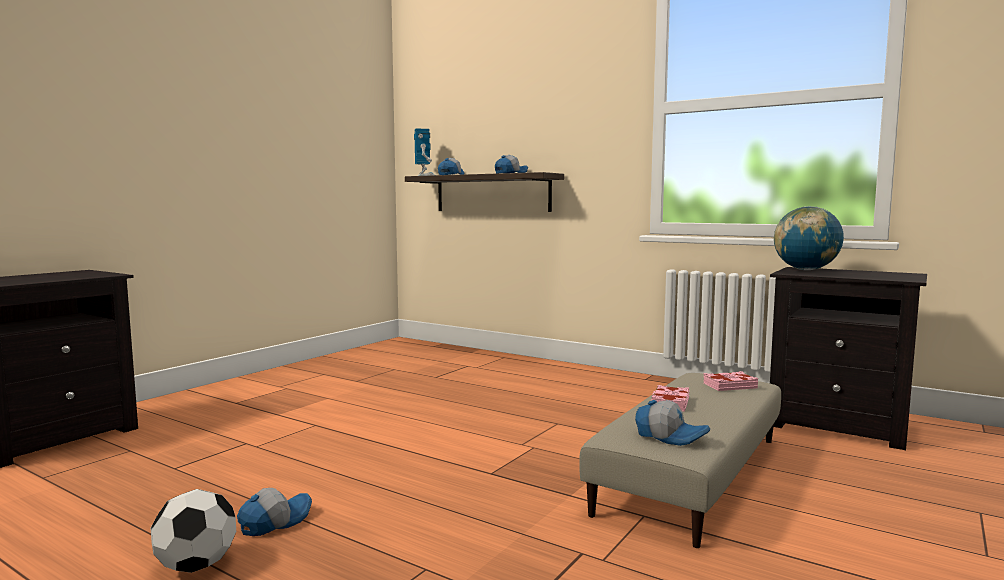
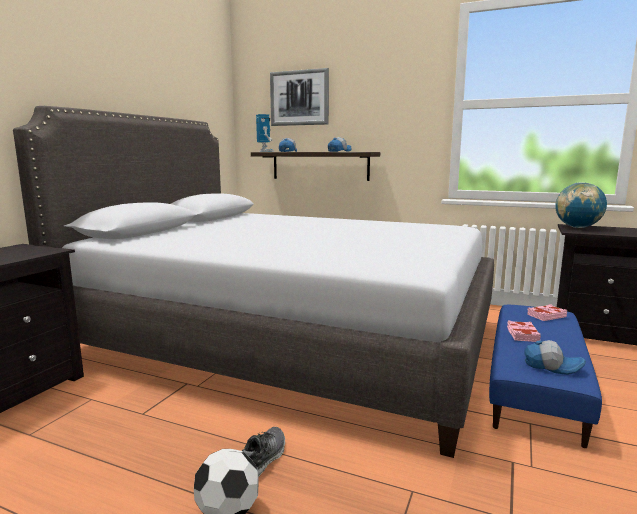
camera: 10 degrees left, 5 degrees up
cap [237,488,312,536] -> shoe [242,427,285,477]
beige ottoman [579,373,781,548] -> blue ottoman [489,305,602,448]
none -> grey bed [13,106,494,458]
none -> picture [270,68,329,126]

